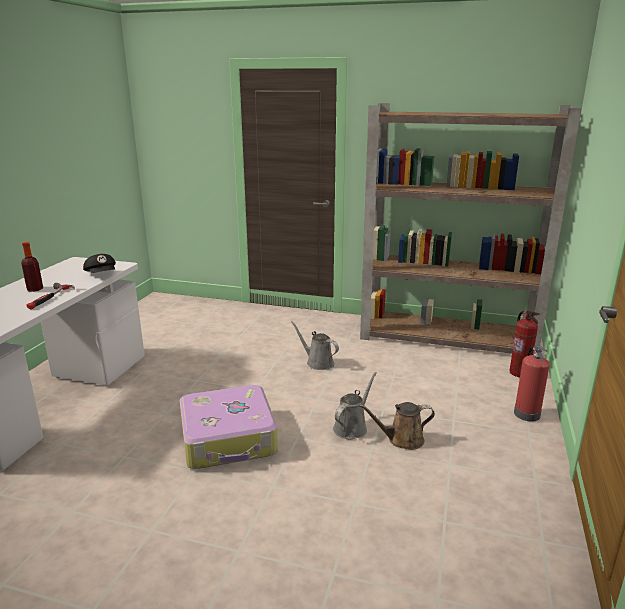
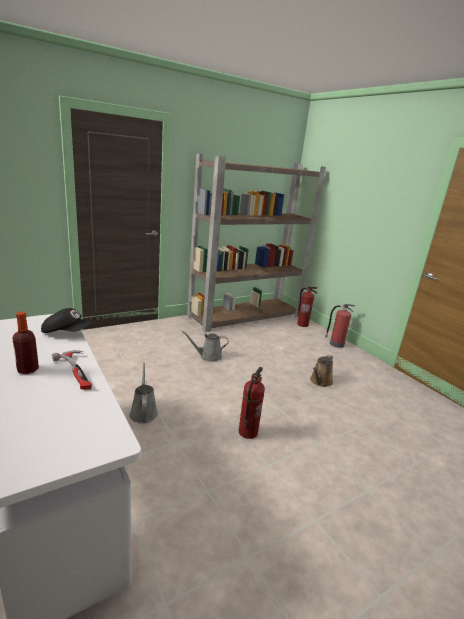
camera: 50 degrees left, 0 degrees up
suitcase [180,385,278,469] -> fire extinguisher [239,367,265,439]
grey watering can [333,372,377,439] -> grey watering can moved to [129,363,158,424]

